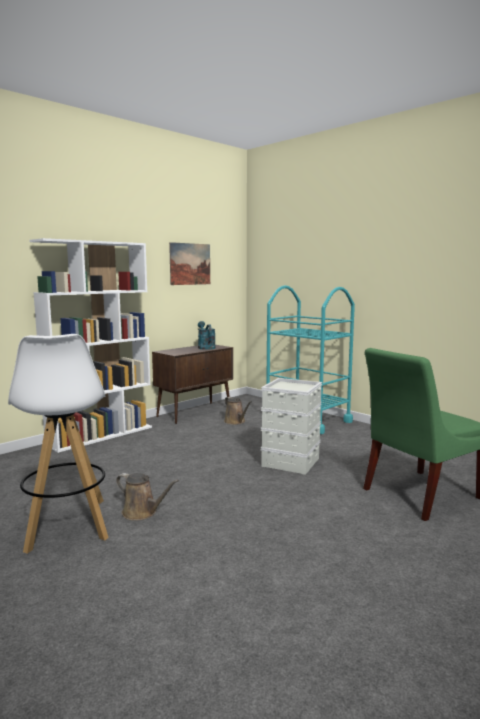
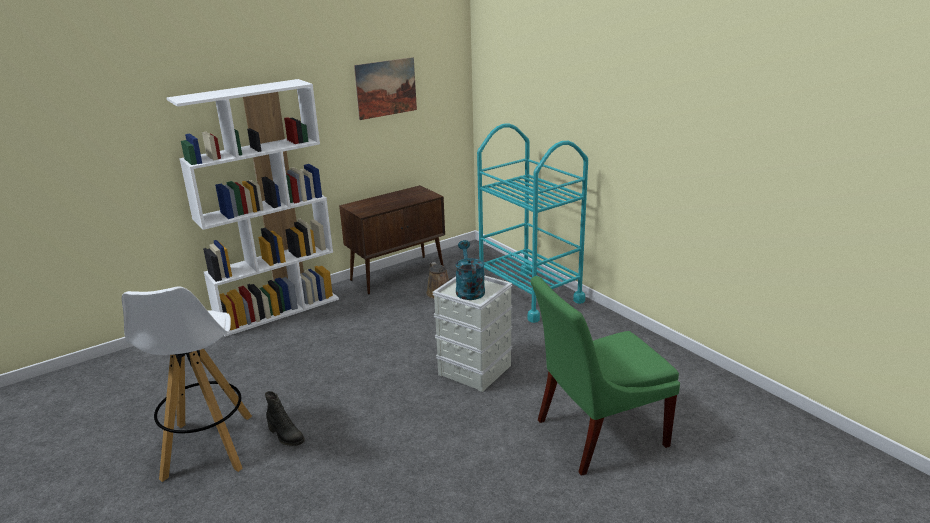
camera: 10 degrees right, 15 degrees up
brown watering can [116,473,179,520] -> black boot [265,391,305,446]
turquoise watering can [198,321,216,350] -> turquoise watering can moved to [455,240,485,300]

